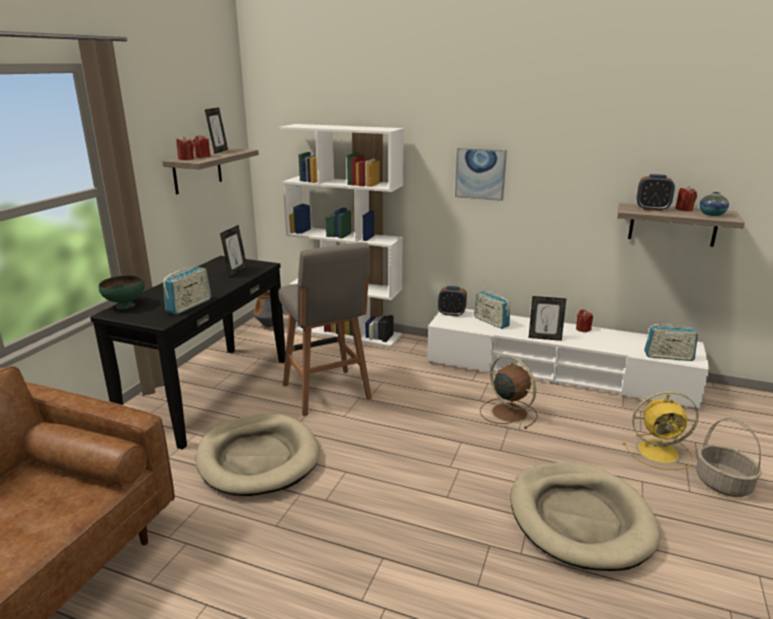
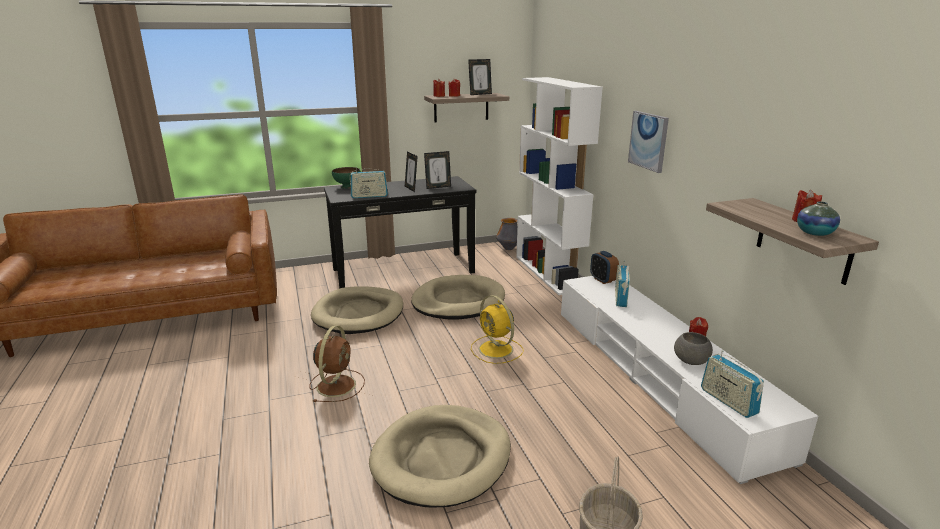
camera: 50 degrees right, 0 degrees up
grey stool [278,242,372,416] -> beige dog bed [411,275,505,319]
brown fan [480,356,538,429] -> brown fan moved to [310,325,365,402]
picture frame [529,296,566,341] -> picture frame moved to [405,151,418,192]
yellow fan [623,391,698,470] -> yellow fan moved to [471,295,524,364]
alarm clock [636,174,675,211] -> none
none -> grey bowl [674,332,713,365]

